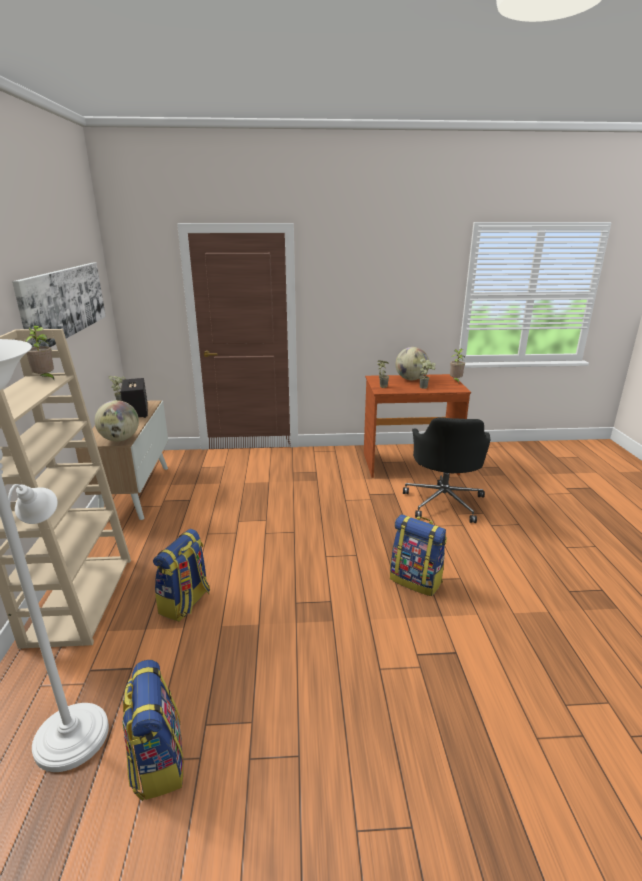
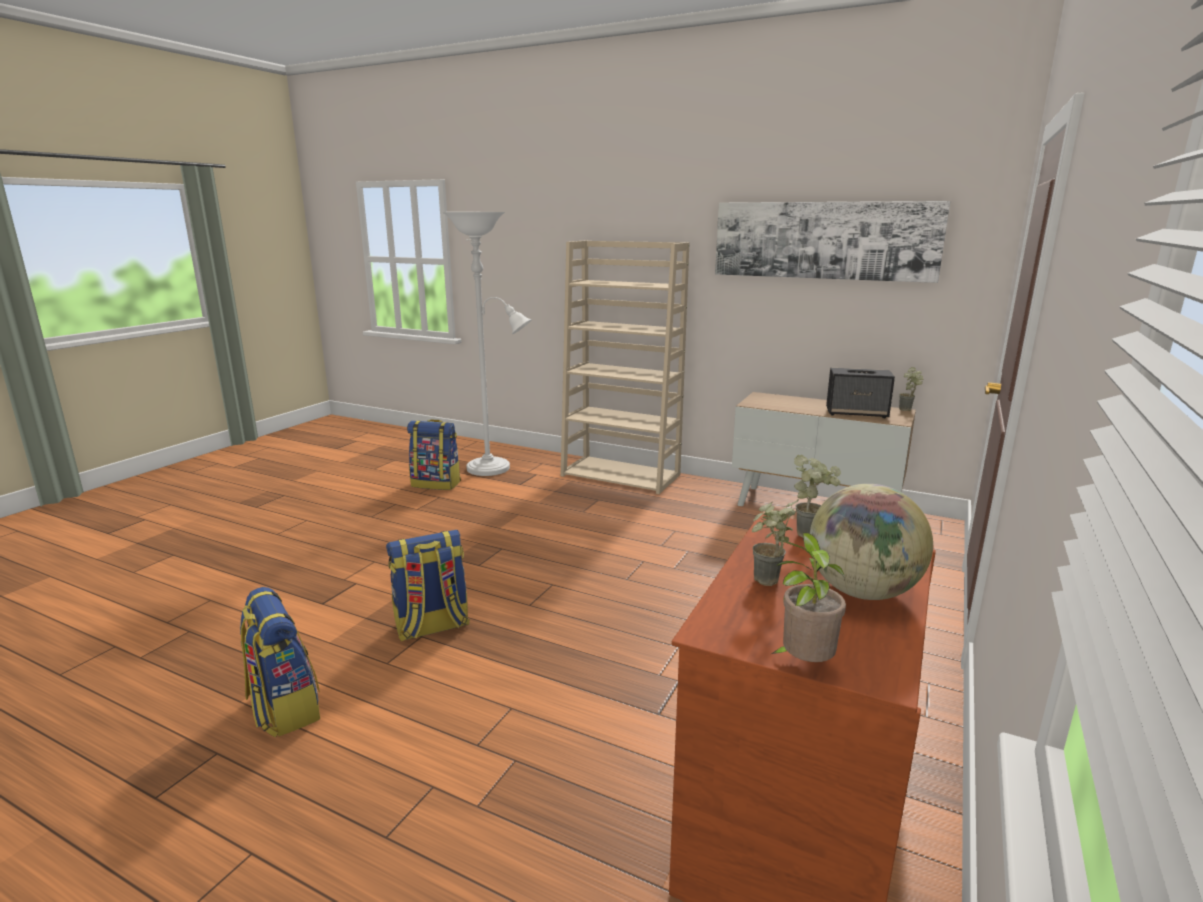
camera: 120 degrees right, 5 degrees down
potted plant [25,326,54,380] -> none
globe [95,400,139,441] -> none
backpack [153,529,210,621] -> backpack moved to [240,587,320,738]
black office chair [403,417,490,523] -> none

